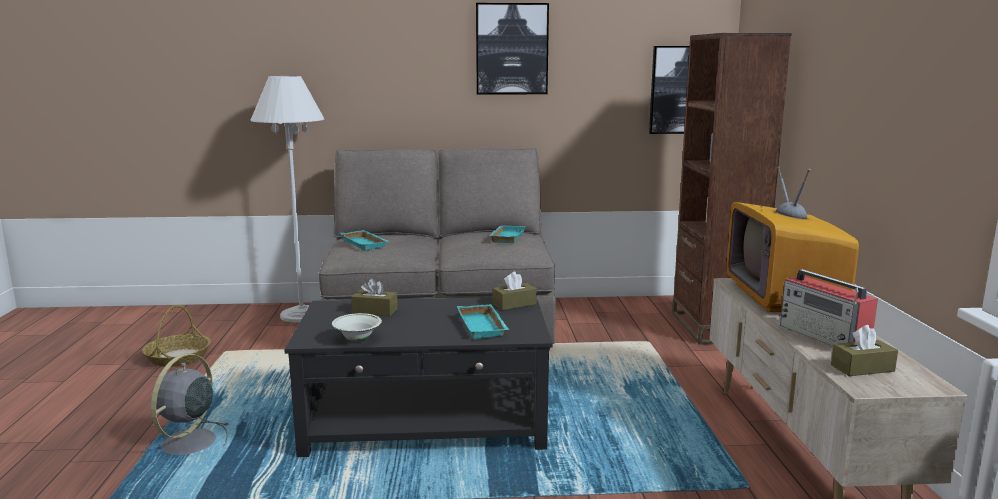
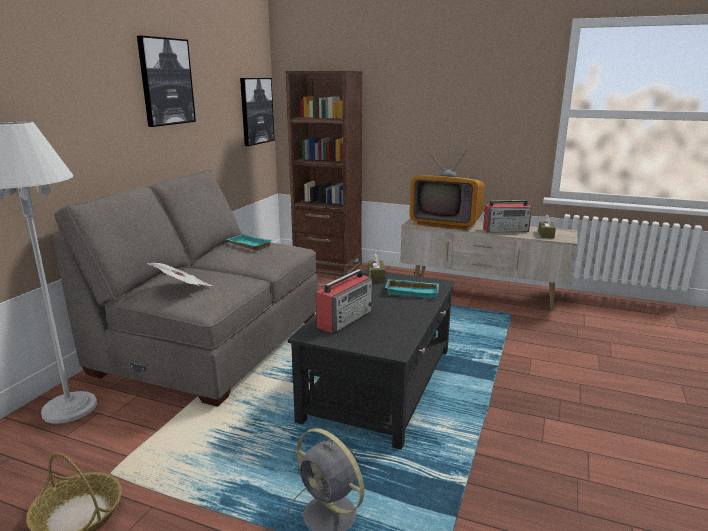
camera: 65 degrees left, 5 degrees up
white bowl [332,313,382,341] -> none
turquoise tray [340,230,390,251] -> newspaper [147,263,213,286]
brown tissue box [351,278,398,316] -> radio [316,268,373,333]

